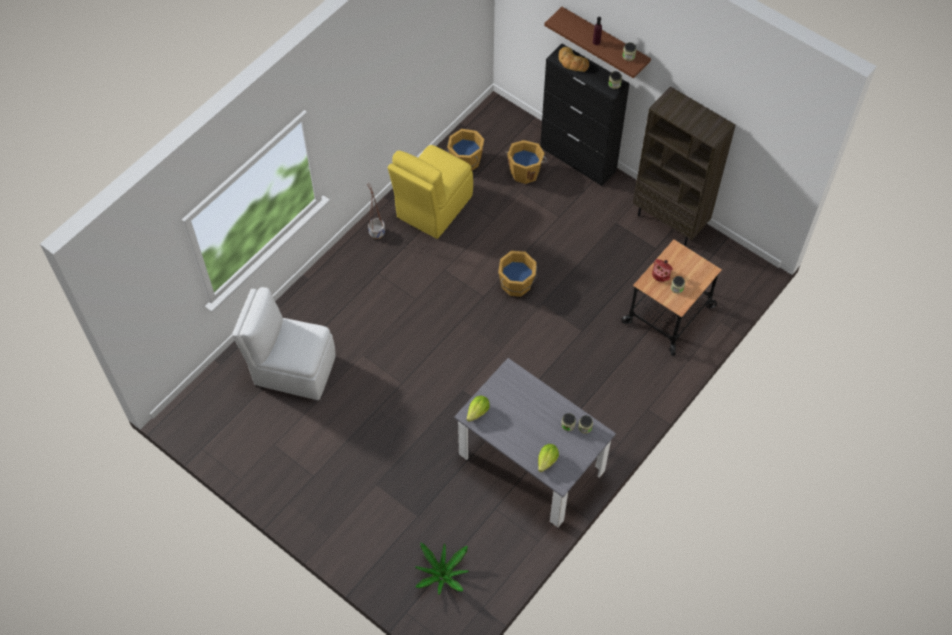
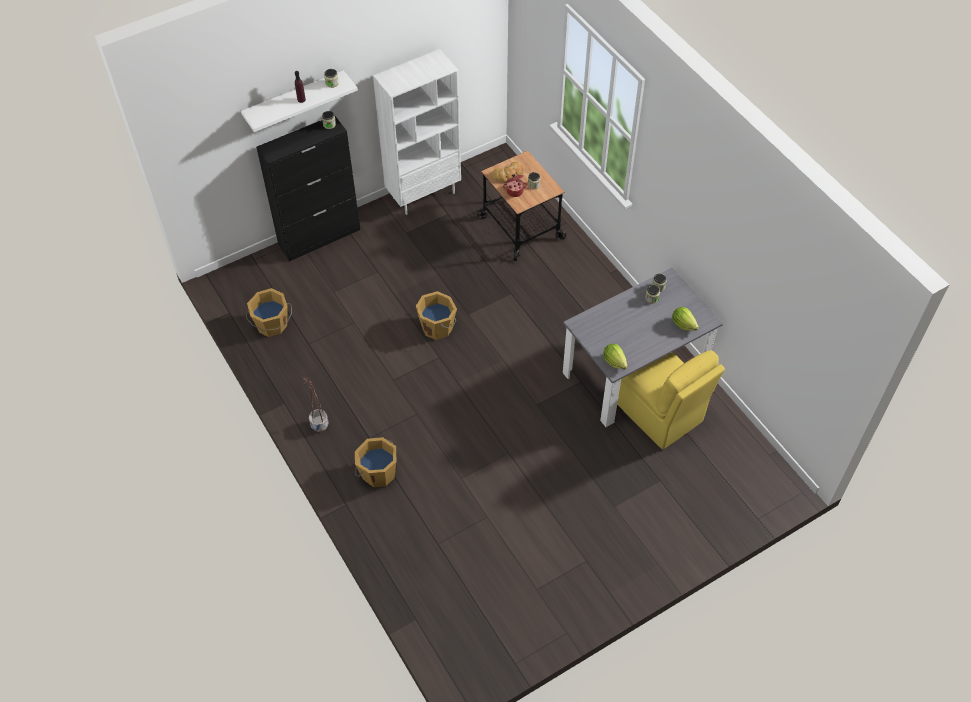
camera: 70 degrees left, 5 degrees down
white chair [232,287,336,400] -> none
yellow chair [388,145,473,239] -> yellow chair moved to [617,351,725,449]
potted plant [415,542,469,595] -> none
orange bucket [505,140,547,184] -> orange bucket moved to [355,437,397,487]
brown shelf [544,7,651,79] -> white shelf [241,70,358,132]
bread [559,47,589,72] -> bread moved to [491,162,525,183]
brown bookcase [633,86,736,245] -> white bookcase [373,49,461,215]

